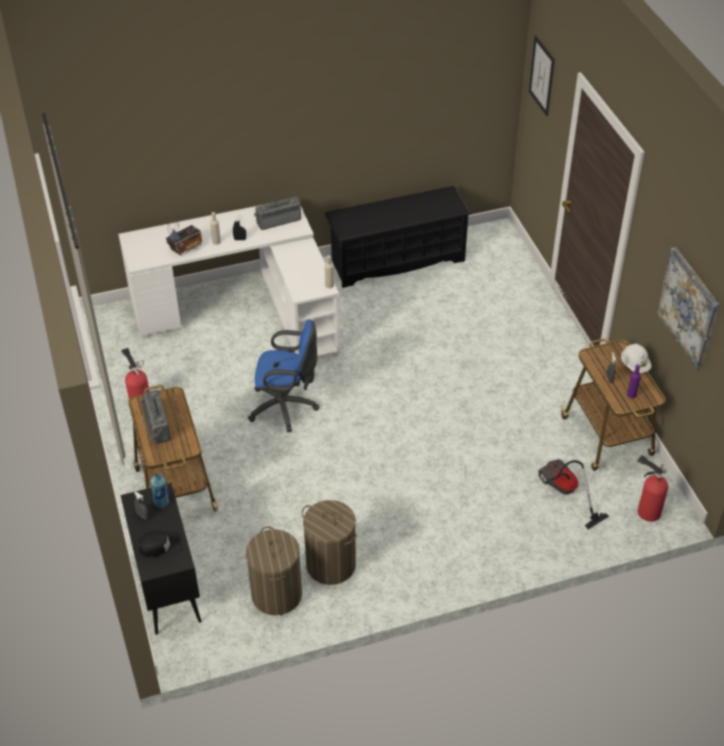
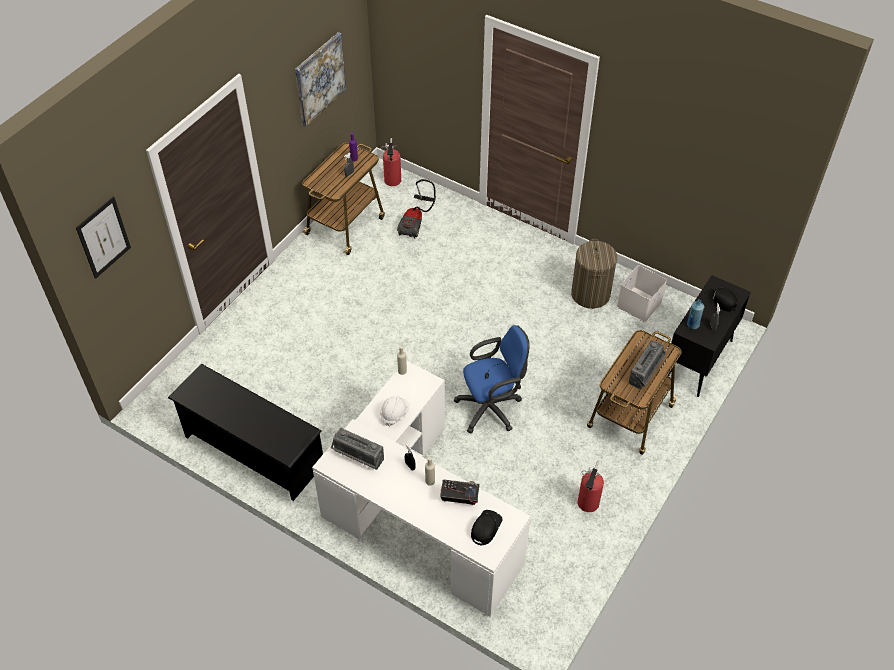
camera: 130 degrees left, 5 degrees up
laundry basket [246,526,302,615] -> white storage box [617,265,667,322]
blue office chair [248,319,319,432] -> blue office chair turned 105 degrees clockwise [454,325,530,433]
white hard hat [621,344,652,373] -> white hard hat moved to [380,396,410,426]
none -> black cap [471,510,503,546]

